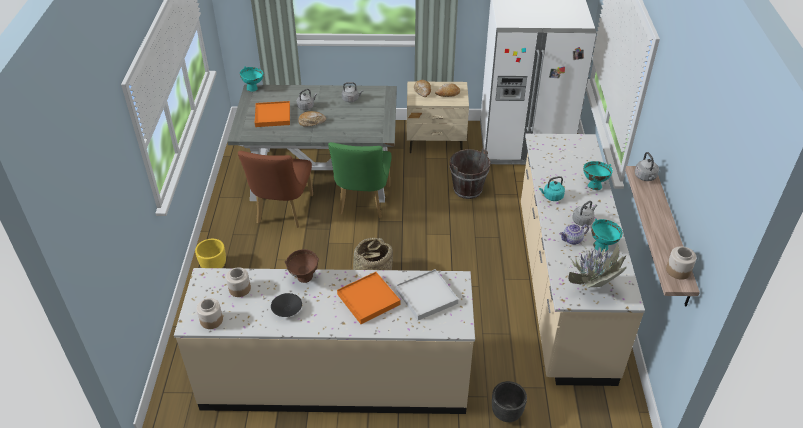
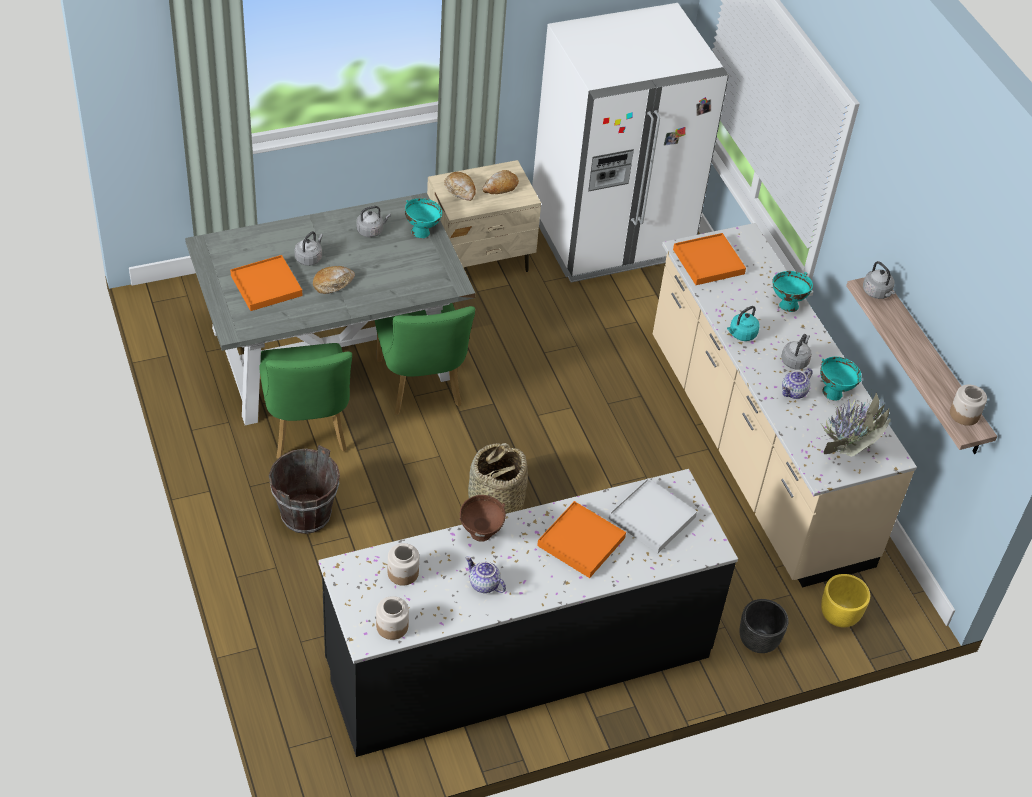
camera: 25 degrees left, 5 degrees up
beige counter [174,268,475,414] -> black counter [318,469,738,757]
yellow planter [195,239,226,268] -> yellow planter moved to [821,574,870,628]
brown chair [238,151,313,228] -> green chair [259,343,352,459]
turquoise bowl [240,66,264,92] -> turquoise bowl moved to [405,198,442,238]
black bowl [271,293,302,317] -> teapot [465,556,506,593]
brown bucket [449,148,490,199] -> brown bucket moved to [269,445,340,534]
none -> orange tray [673,233,746,285]

